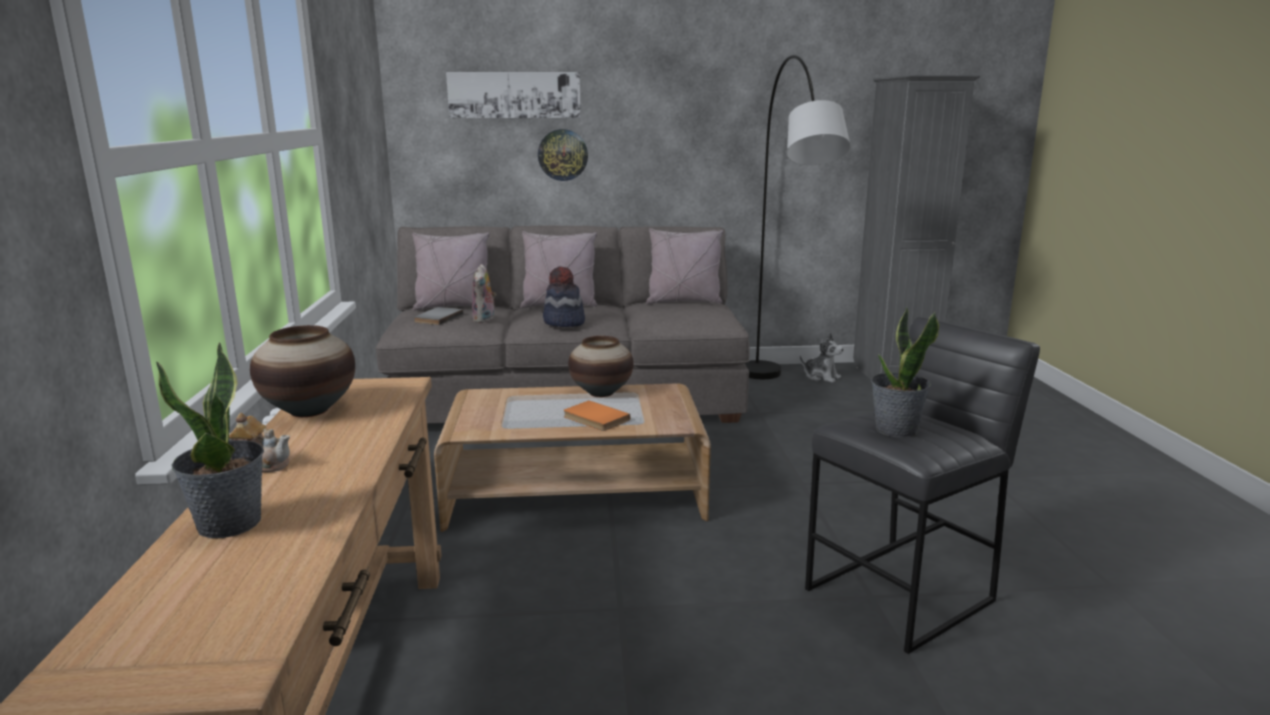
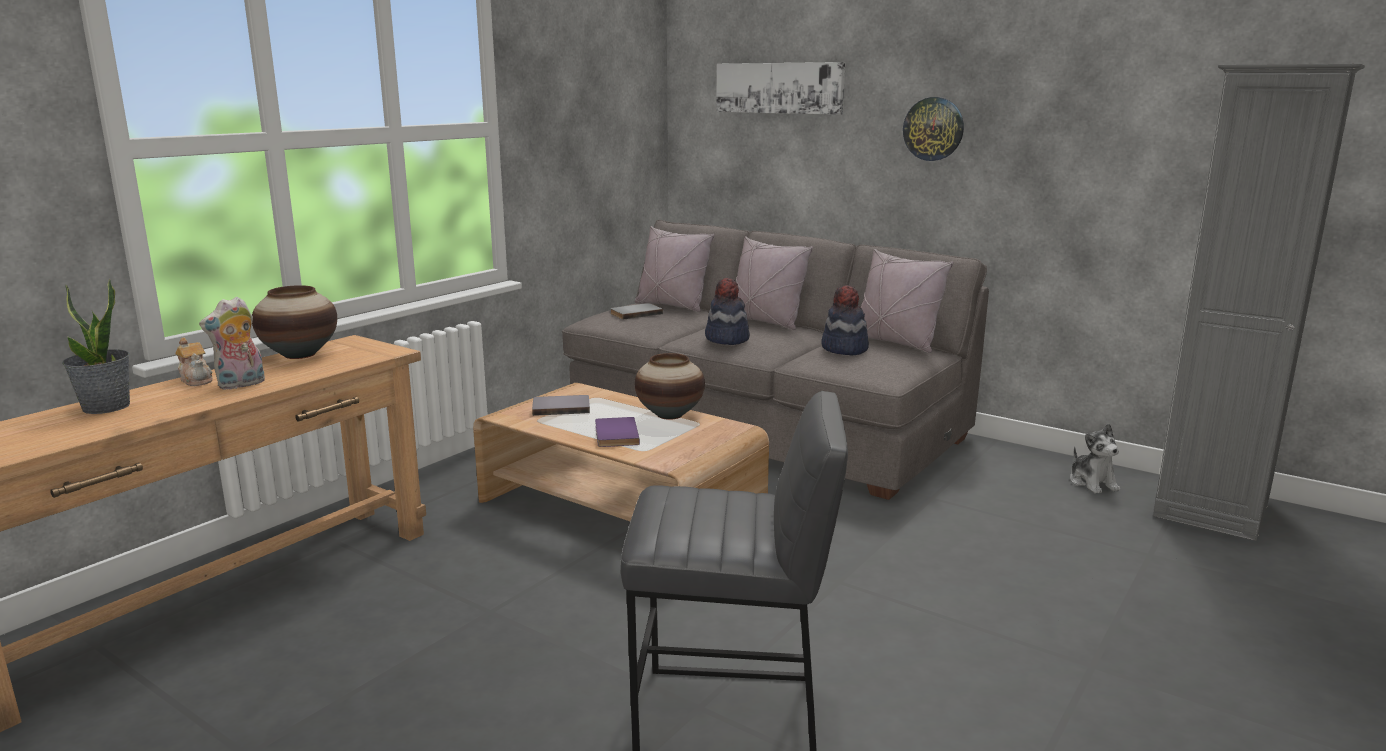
camera: 40 degrees right, 0 degrees up
plush toy [472,264,496,323] -> plush toy moved to [199,296,265,390]
wall clock [538,129,588,181] -> wall clock moved to [903,97,964,161]
orange book [564,400,630,431] -> purple book [595,417,640,447]
grey floor lamp [745,55,851,379] -> none
potted plant [871,307,939,438] -> none
none -> grey book [532,395,590,416]
none -> hat [821,285,869,355]

